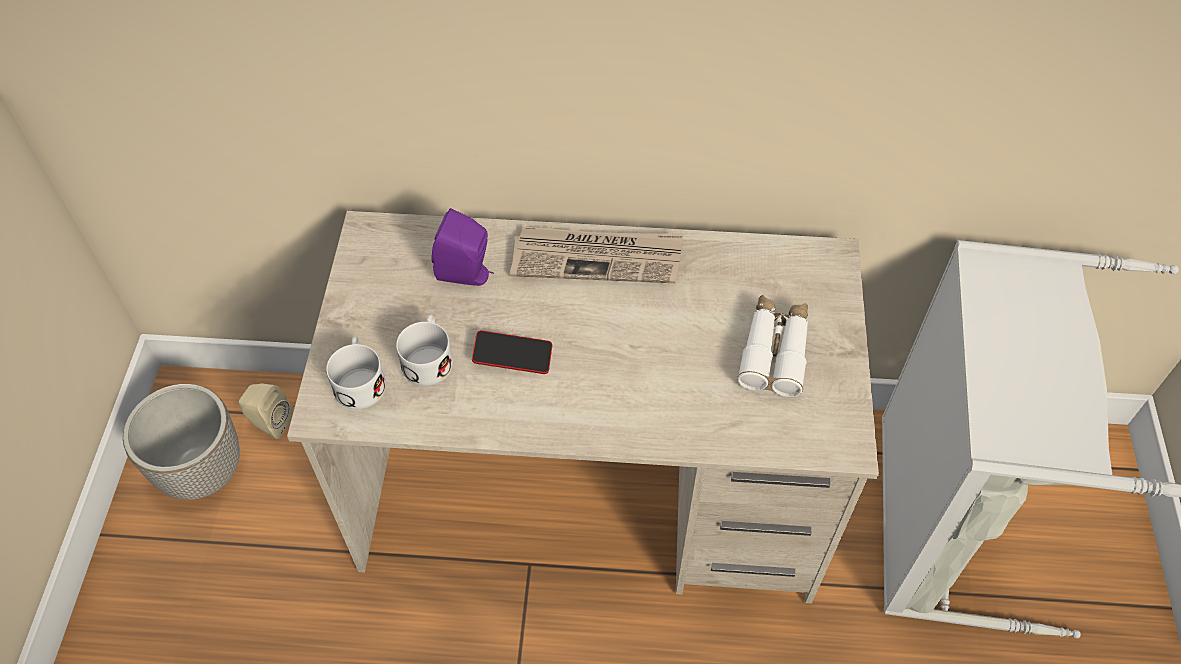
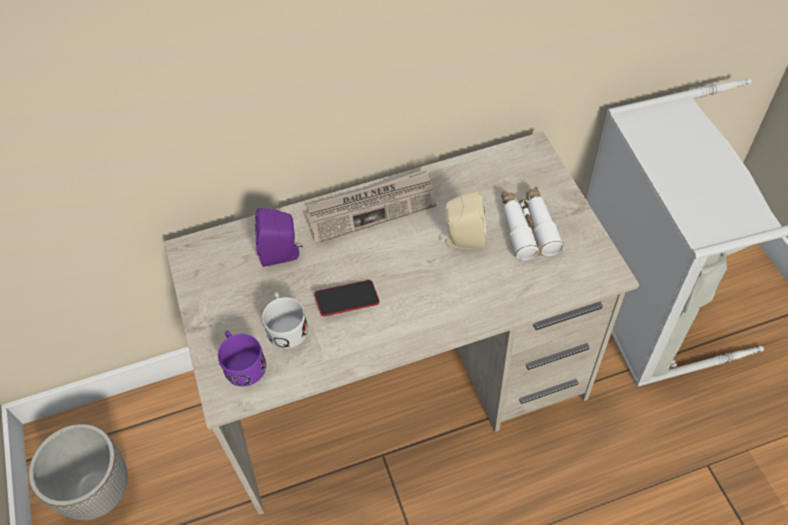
camera: 20 degrees left, 0 degrees up
beige speaker [238,383,293,439] -> beige speaker moved to [442,191,486,249]
white mug [326,336,386,410] -> purple mug [218,330,266,386]

